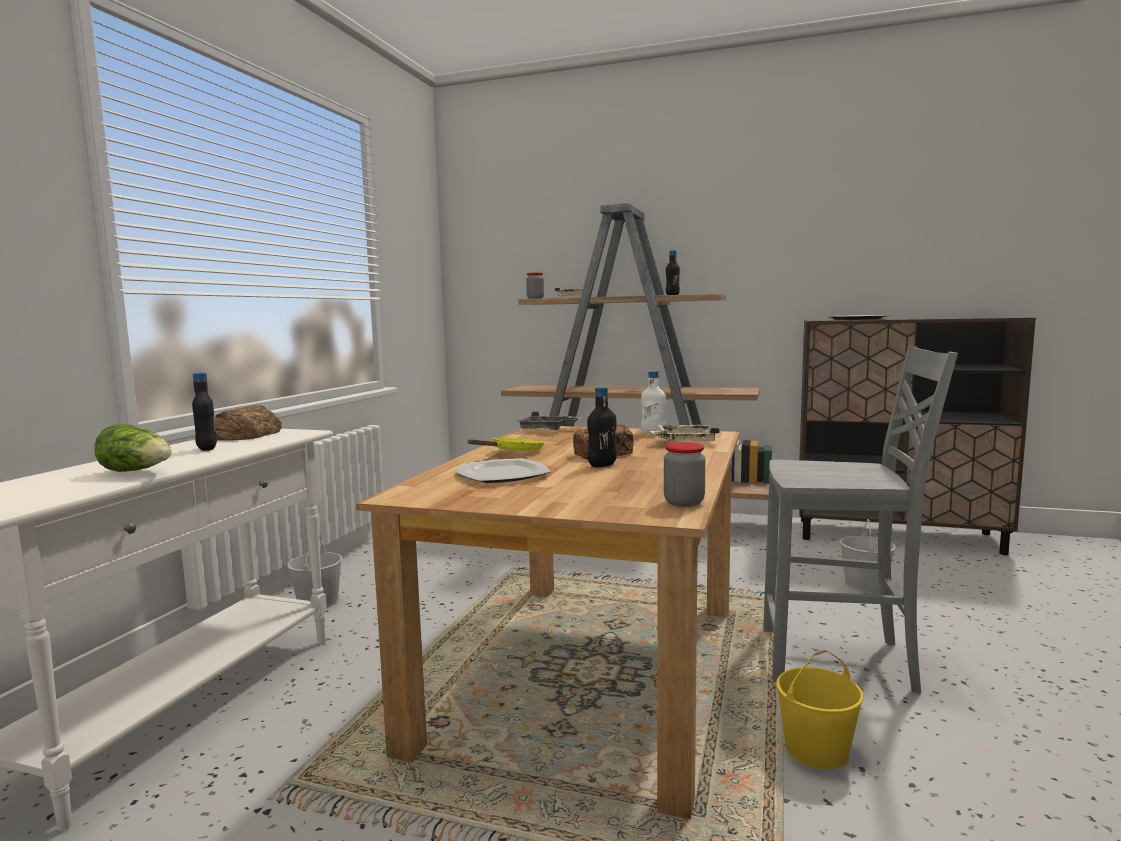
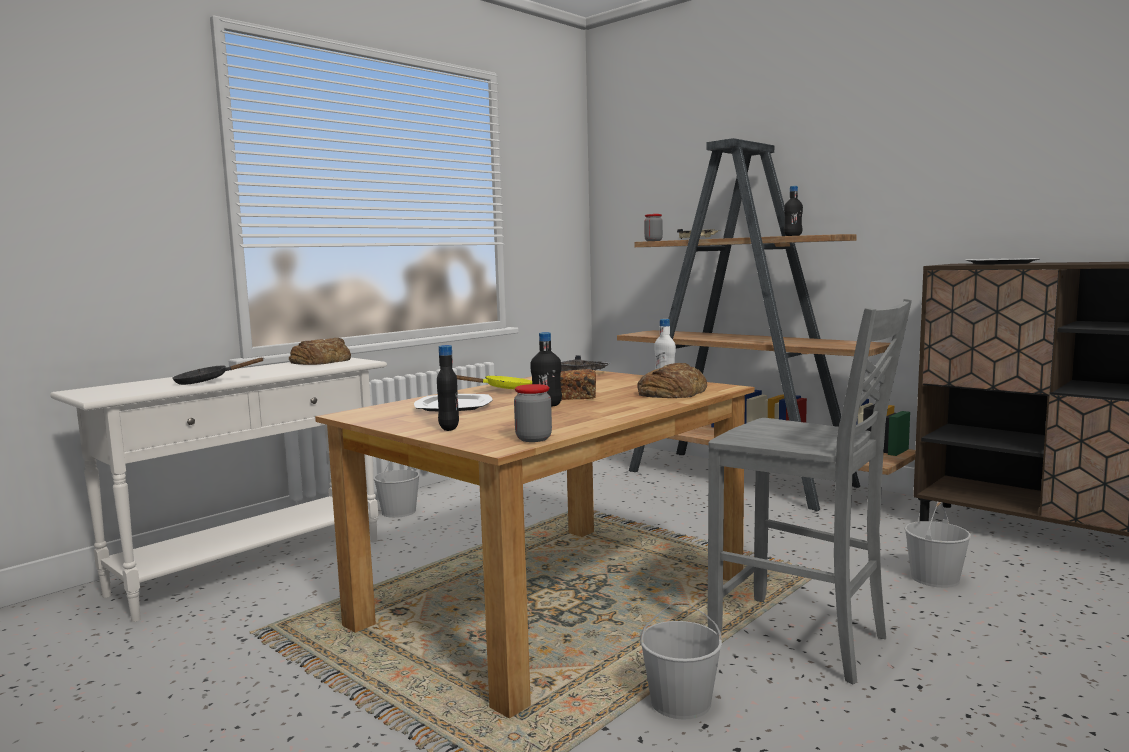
camera: 25 degrees right, 0 degrees up
lettuce [94,424,172,472] -> black frying pan [172,357,264,385]
black bottle [192,372,217,451] -> black bottle moved to [437,345,459,431]
beige tray [650,425,720,441] -> bread [638,363,707,398]
yellow bucket [776,650,863,770] -> white bucket [640,602,722,720]

